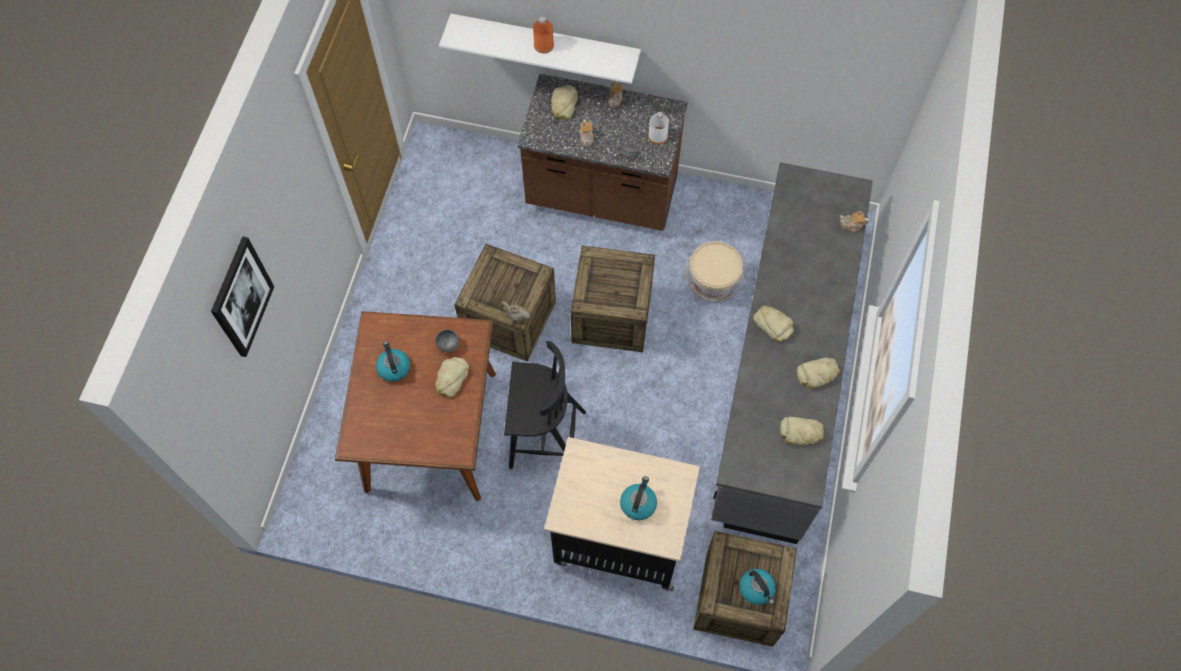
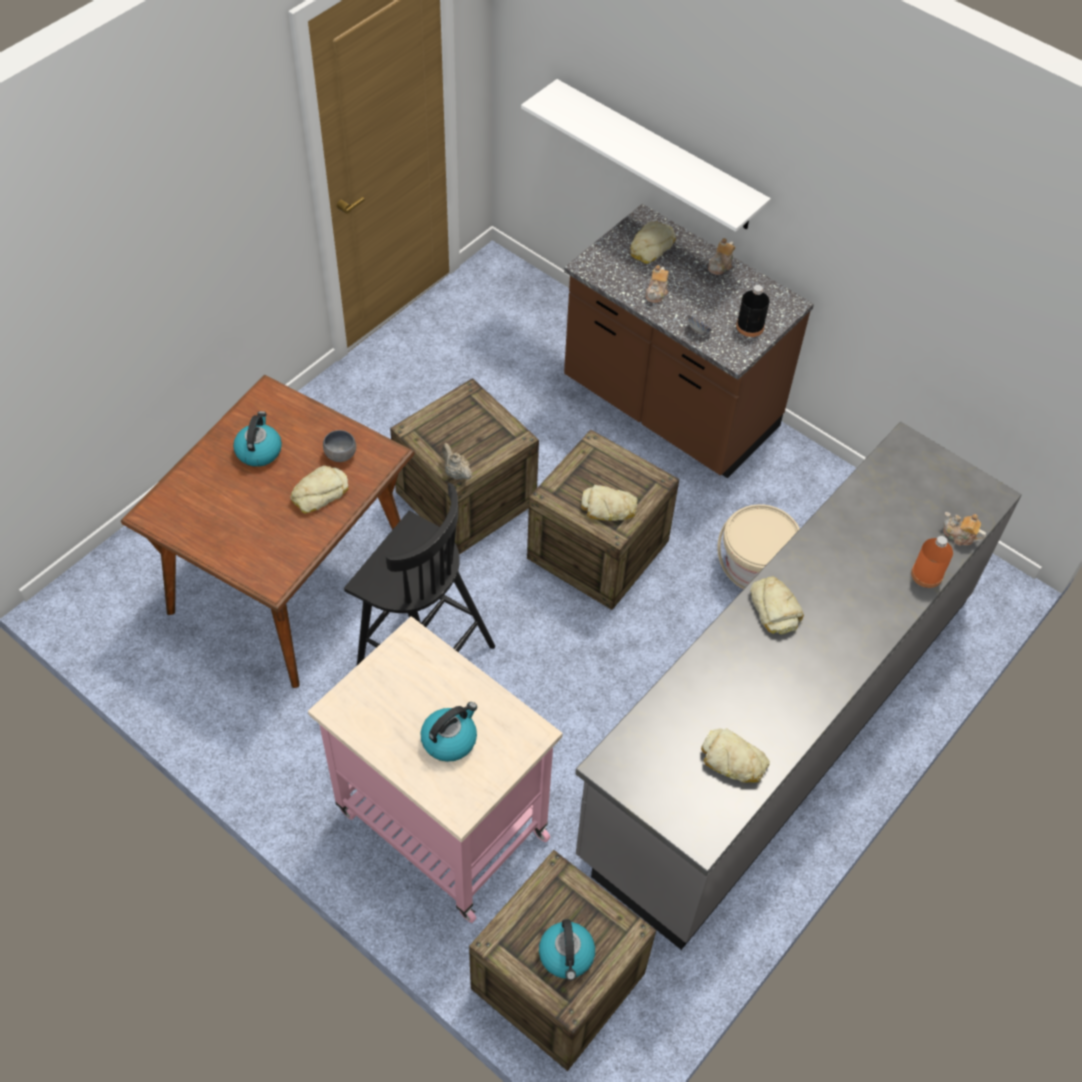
camera: 25 degrees right, 10 degrees down
picture [211,236,274,357] -> none
orange bottle [533,17,554,53] -> orange bottle moved to [911,536,953,588]
black cart [544,437,700,591] -> pink cart [308,616,563,923]
white bottle [648,112,669,145] -> black bottle [736,285,770,337]
bread [797,357,840,389] -> bread moved to [581,485,638,521]

